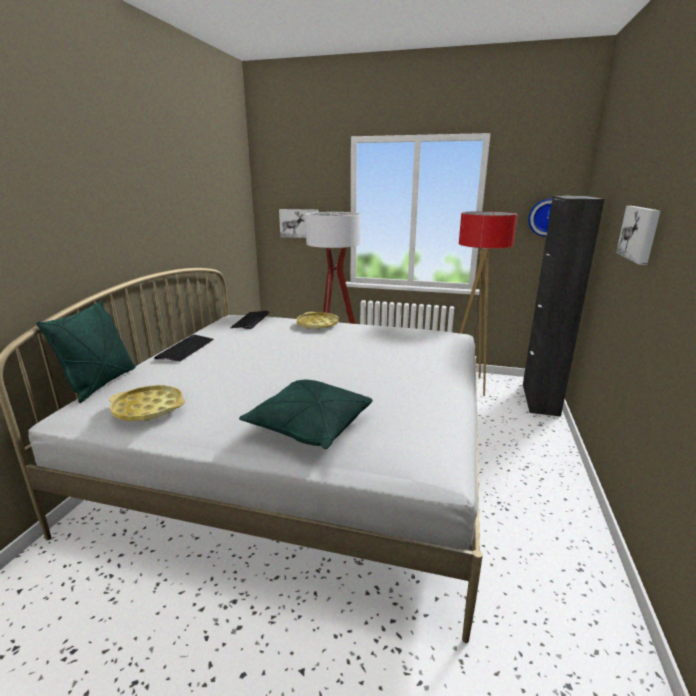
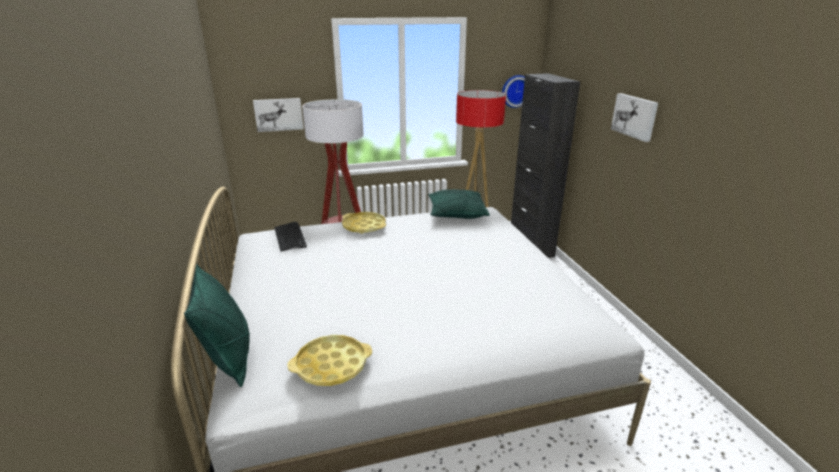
camera: 30 degrees left, 5 degrees up
keyboard [154,334,214,362] -> none
green pillow [239,380,373,449] -> green pillow moved to [428,189,490,219]

